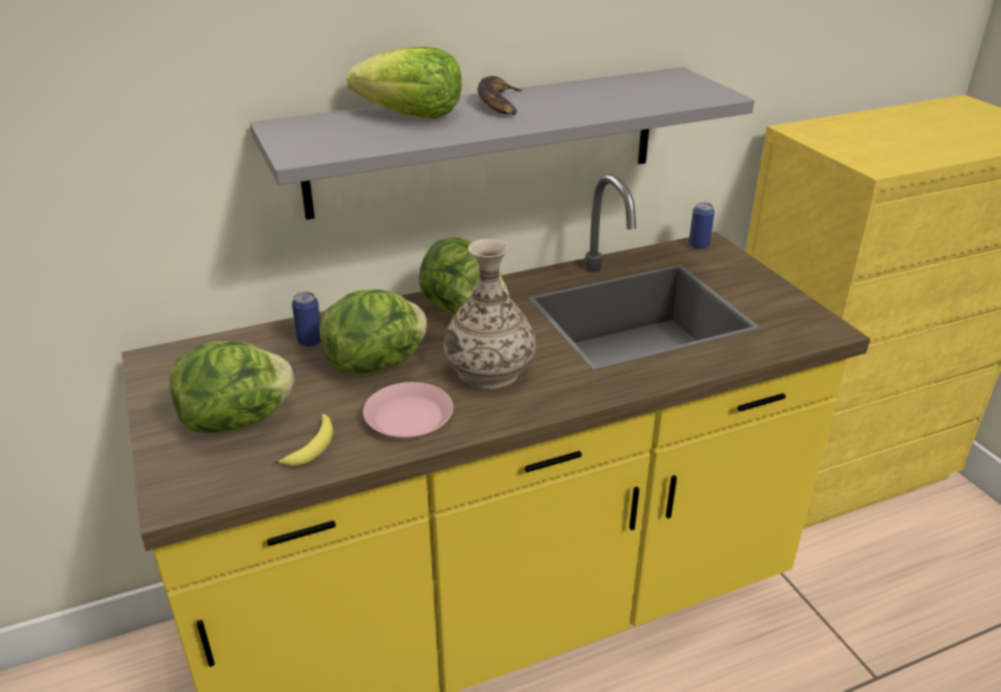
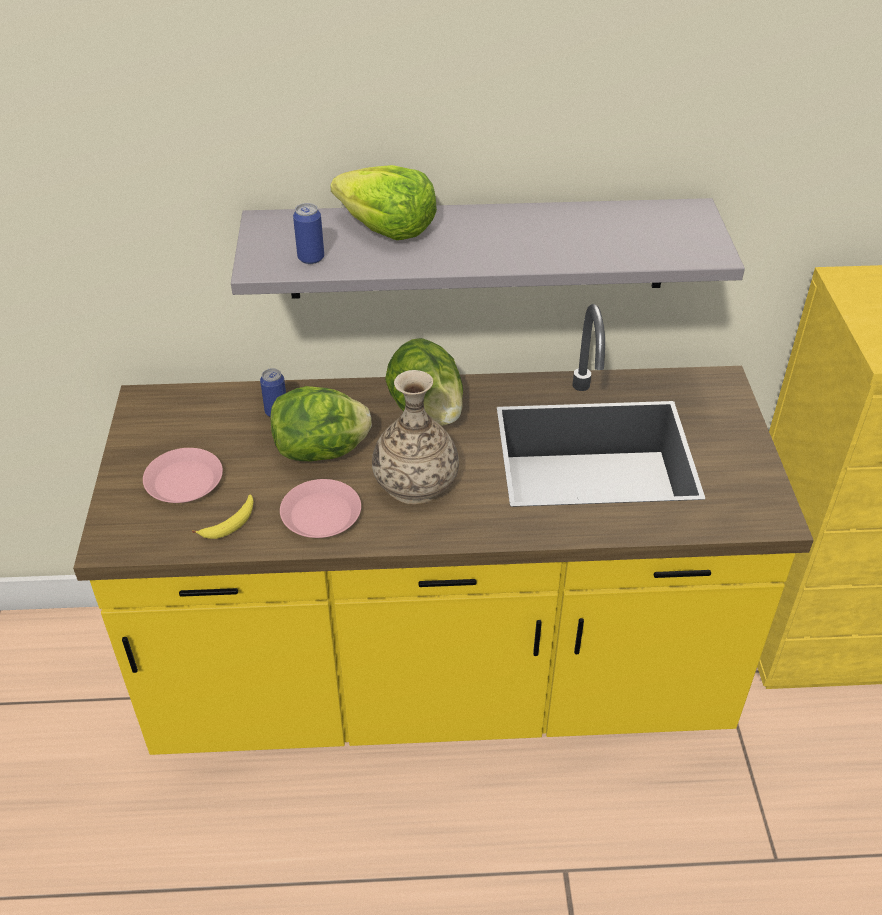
camera: 20 degrees right, 10 degrees up
lettuce [170,341,294,433] -> pink plate [143,448,223,503]
banana [478,76,523,115] -> none
can [689,202,715,249] -> can moved to [293,203,324,264]

